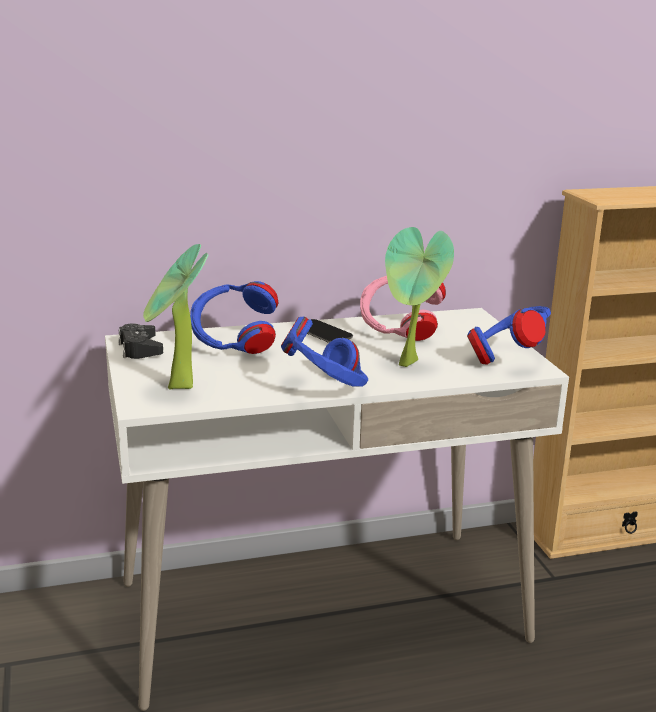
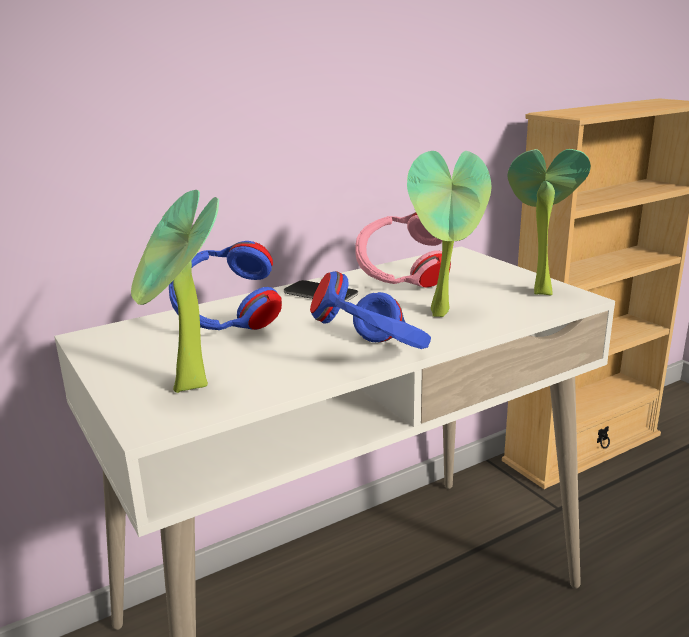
camera: 15 degrees left, 0 degrees up
black game controller [118,323,163,359] -> none
blue headphones [467,306,551,365] -> potted plant [508,149,591,295]

